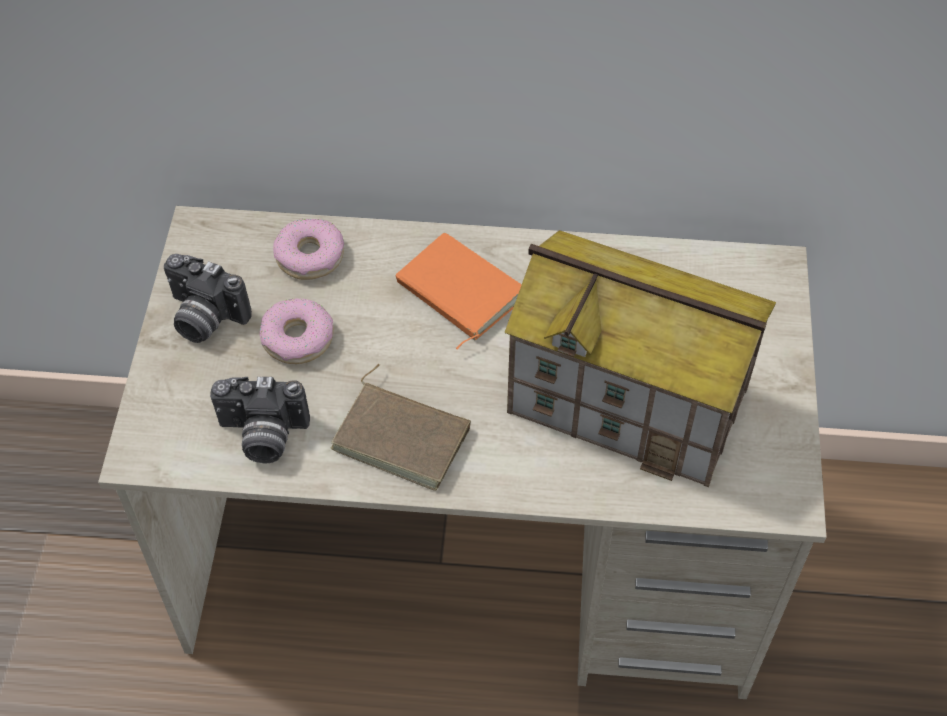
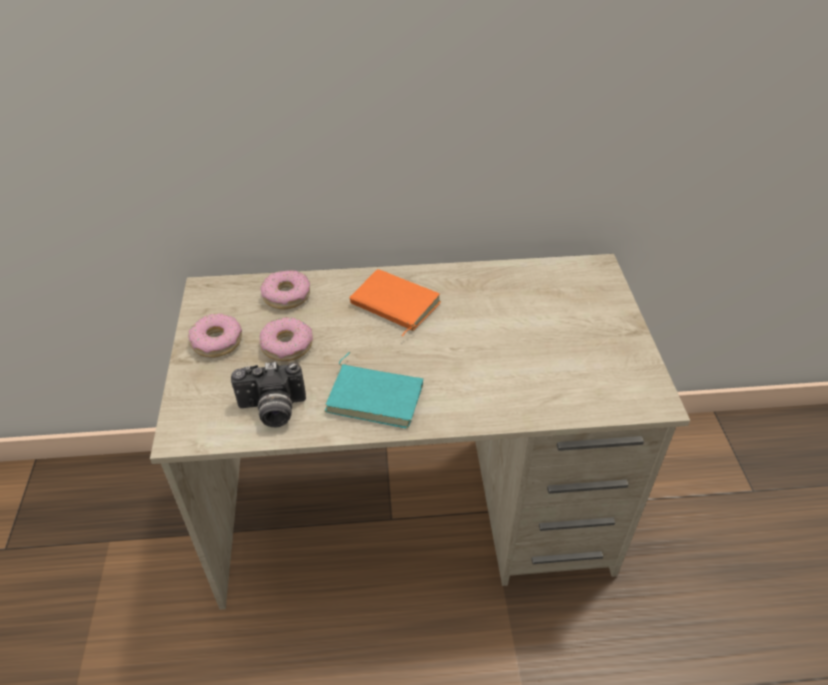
camera: 10 degrees left, 10 degrees down
camera [164,254,252,343] -> donut [188,313,242,358]
brown book [331,364,471,491] -> turquoise book [325,352,423,428]
toy house [504,230,776,487] -> none

